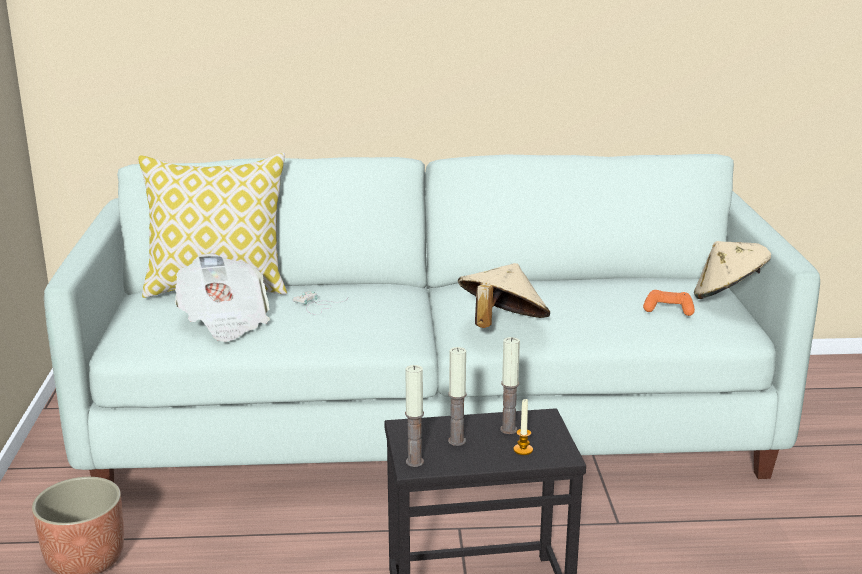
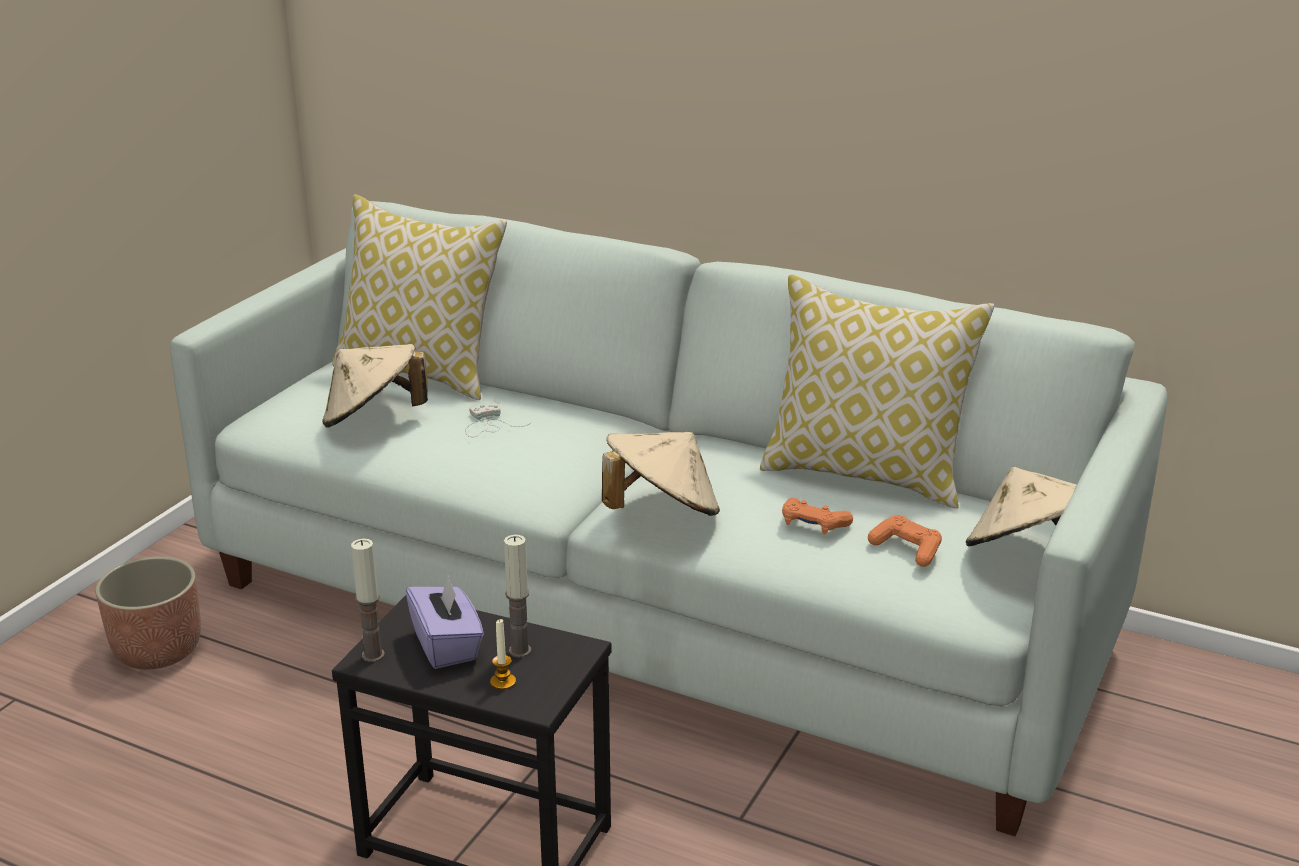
camera: 30 degrees right, 5 degrees up
newspaper [175,254,270,342] -> beige hat [322,344,428,428]
candle [448,347,467,446] -> purple tissue box [406,575,484,669]
none -> pillow [760,274,995,509]
none -> orange game controller [782,498,853,534]

